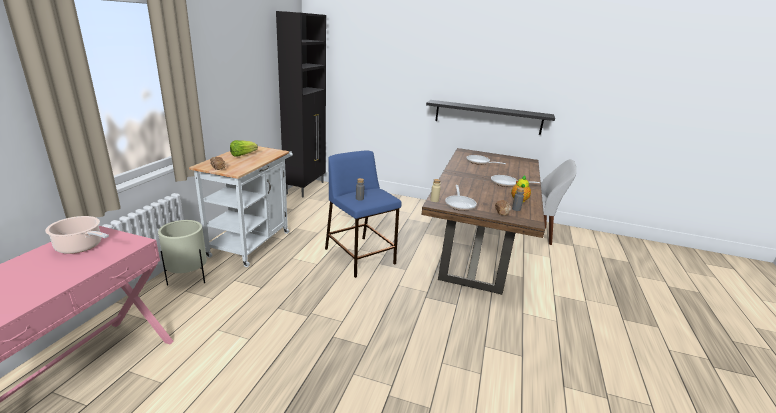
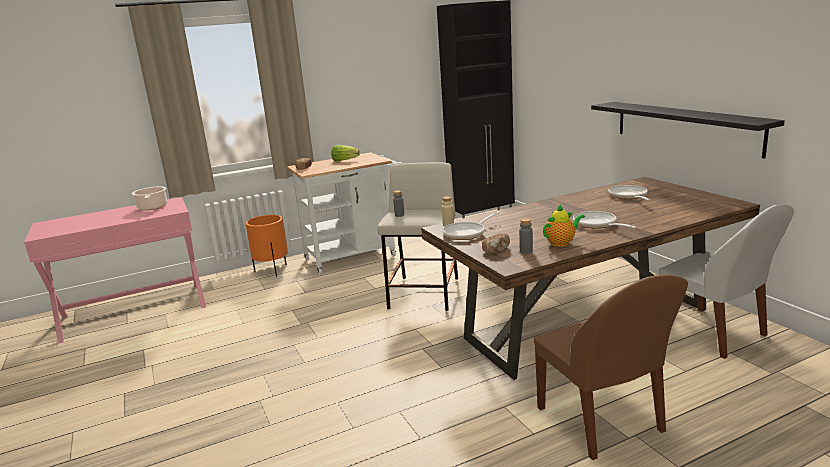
camera: 50 degrees right, 5 degrees down
beige planter [158,220,207,286] -> orange planter [245,215,288,277]
blue stool [325,151,402,278] -> beige stool [377,162,458,311]
none -> brown chair [534,275,688,460]

